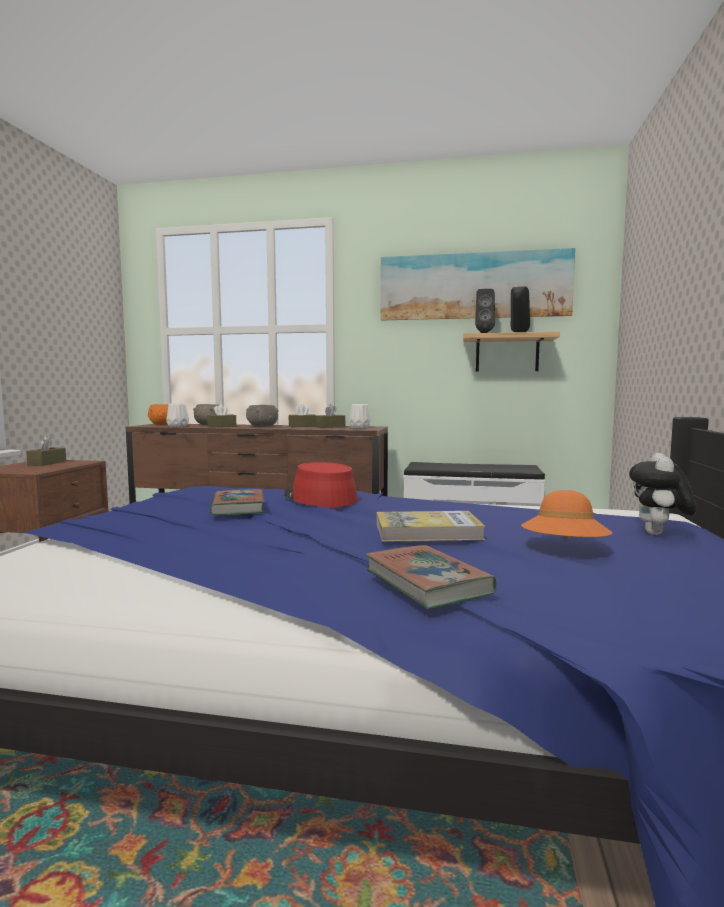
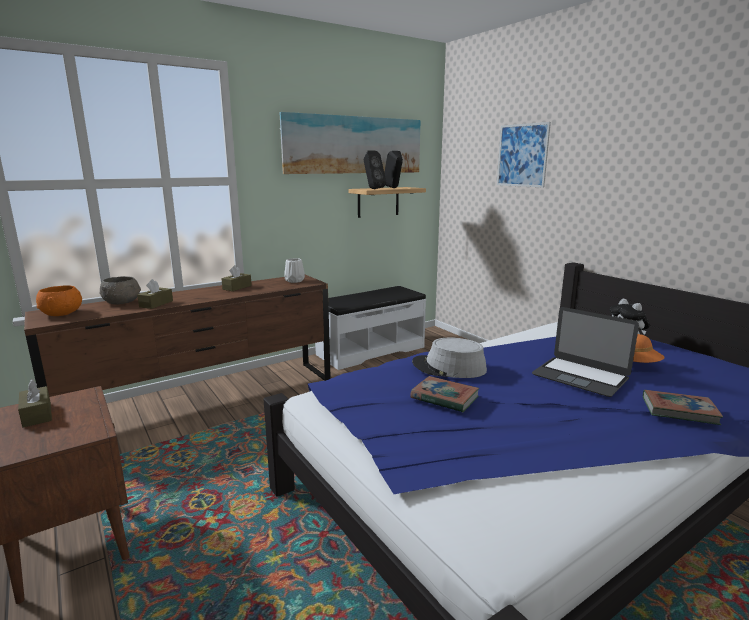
camera: 45 degrees left, 10 degrees up
white vase [167,403,189,427] -> none
grey bowl [246,405,278,427] -> none
red hat [284,462,358,507] -> grey hat [412,338,487,378]
brown tissue box [316,404,345,428] -> none
book [377,511,485,542] -> laptop [532,307,639,397]
none -> picture [497,122,551,188]

